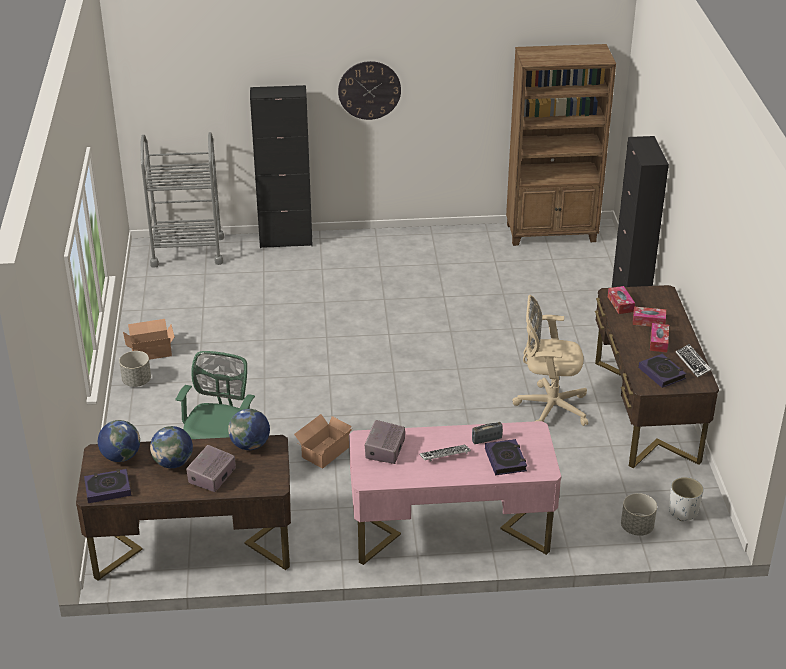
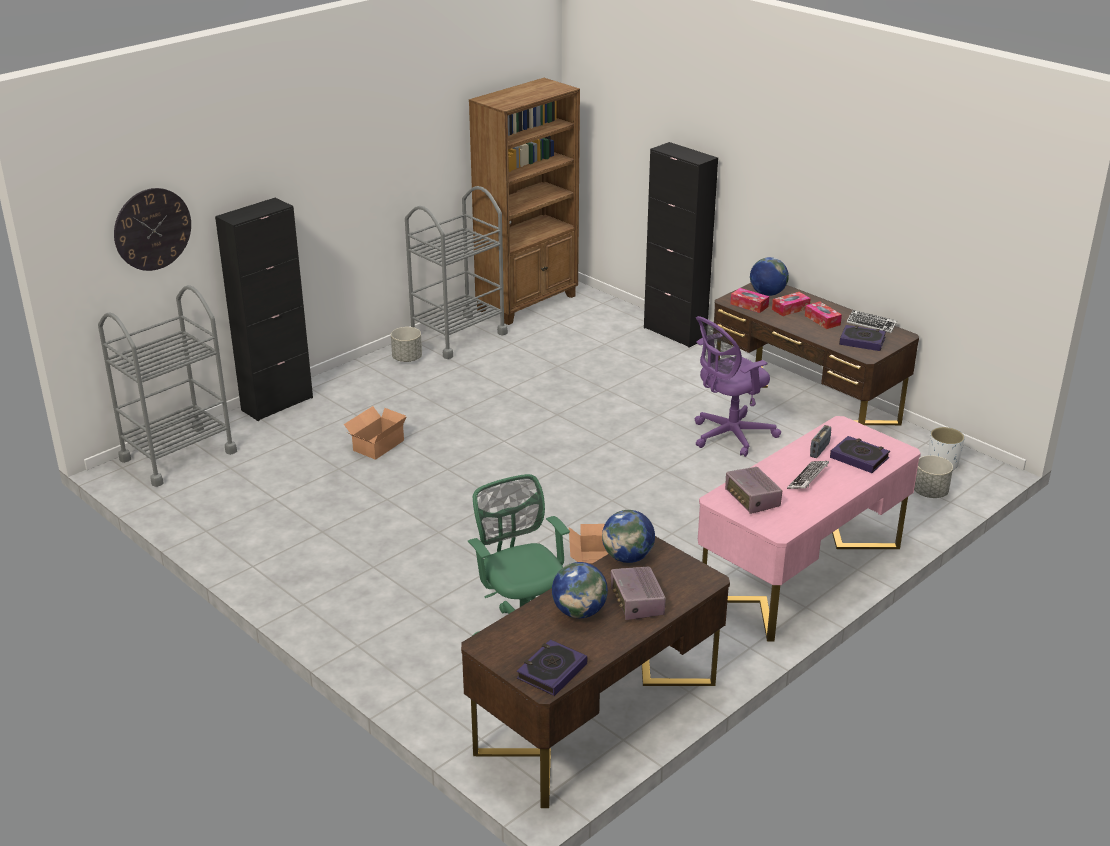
camera: 40 degrees left, 5 degrees down
globe [98,420,140,462] -> globe moved to [750,257,789,296]
grey planter [119,351,151,387] -> grey planter moved to [391,327,422,362]
cardboard box [123,319,175,360] -> cardboard box moved to [344,406,407,460]
wall clock [338,61,401,120] -> wall clock moved to [114,188,191,271]
beige office chair [512,295,588,426] -> purple office chair [695,316,781,457]
none -> grey cart [405,186,508,359]

